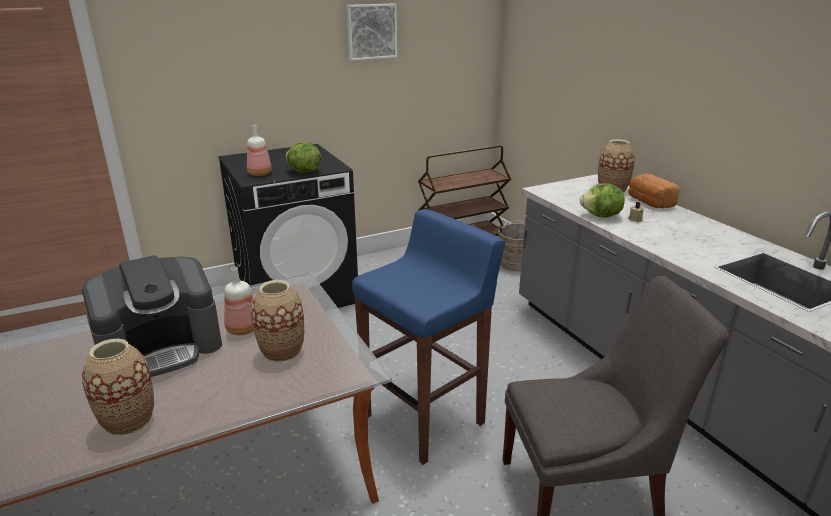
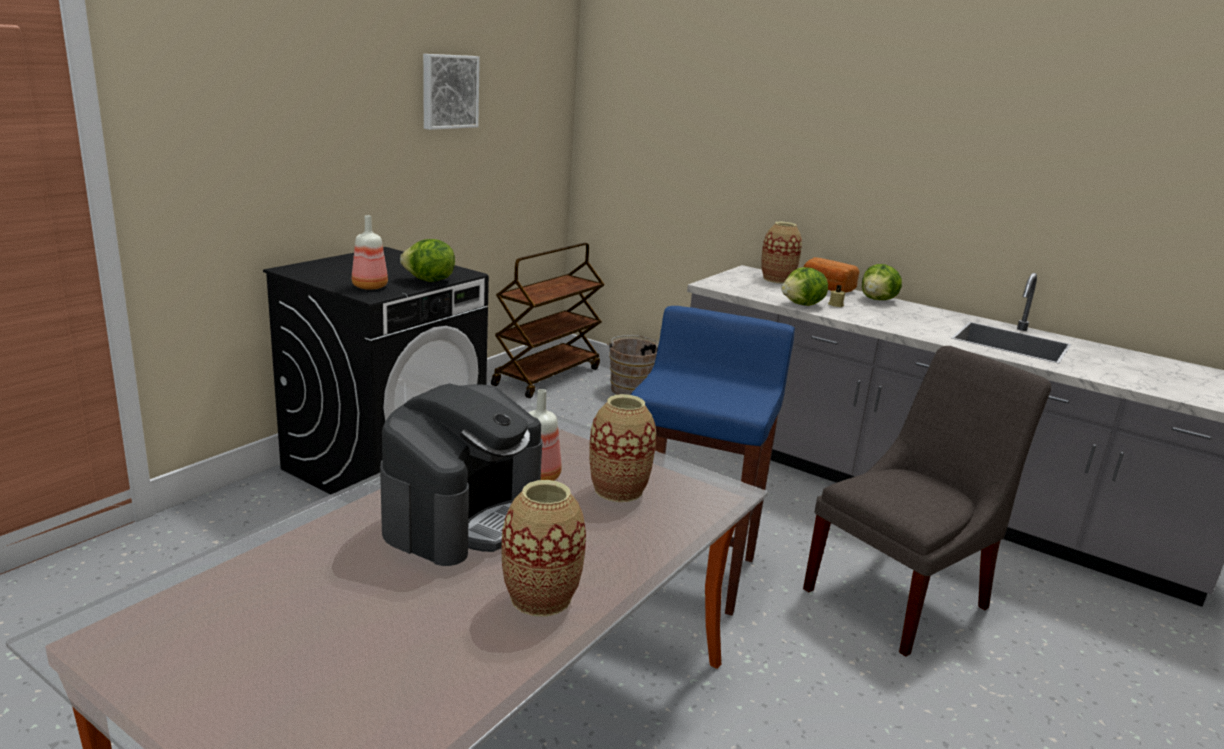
camera: 30 degrees left, 5 degrees down
none -> lettuce [862,264,902,300]

